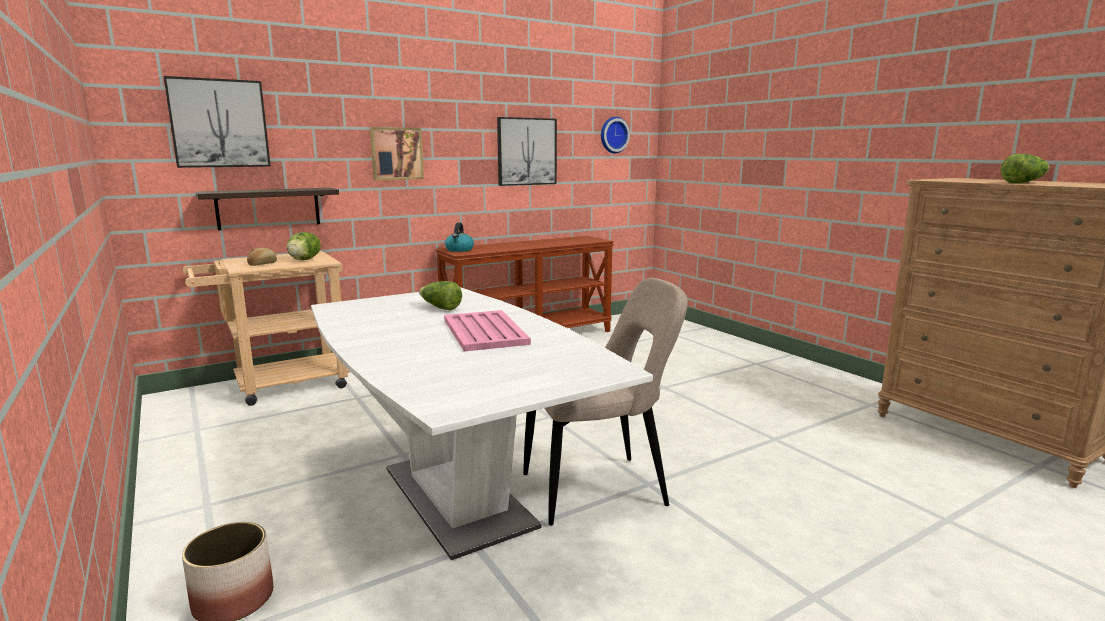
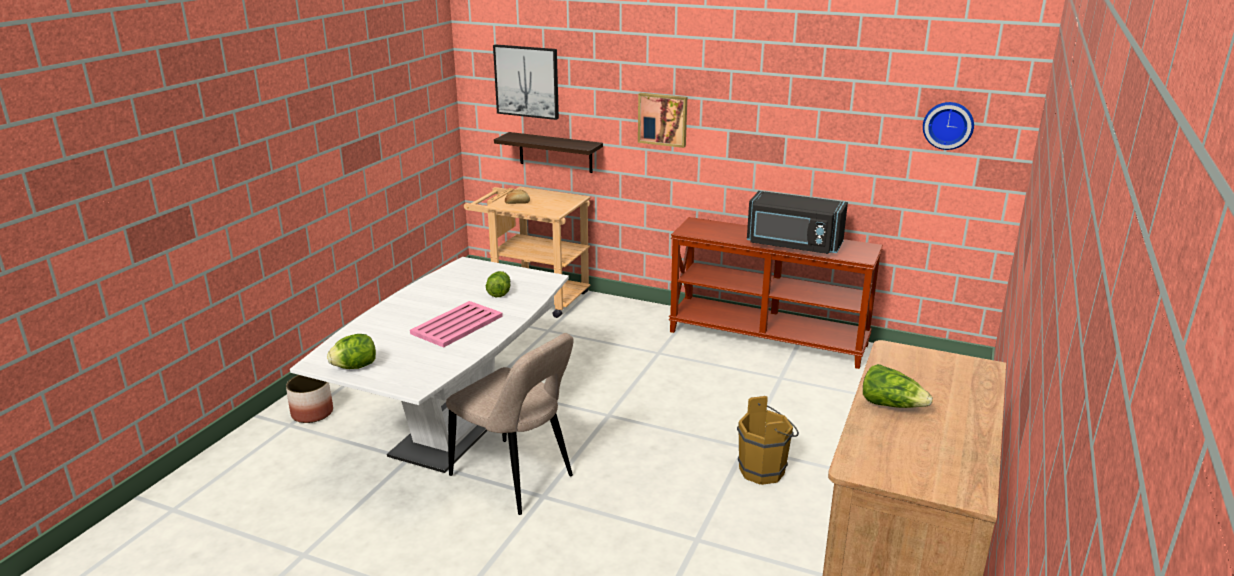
camera: 55 degrees right, 10 degrees up
lettuce [287,232,321,260] -> lettuce moved to [327,334,376,369]
kettle [445,222,474,252] -> none
picture [497,117,557,186] -> none
none -> brown bucket [737,396,799,485]
none -> black microwave [747,191,848,254]

